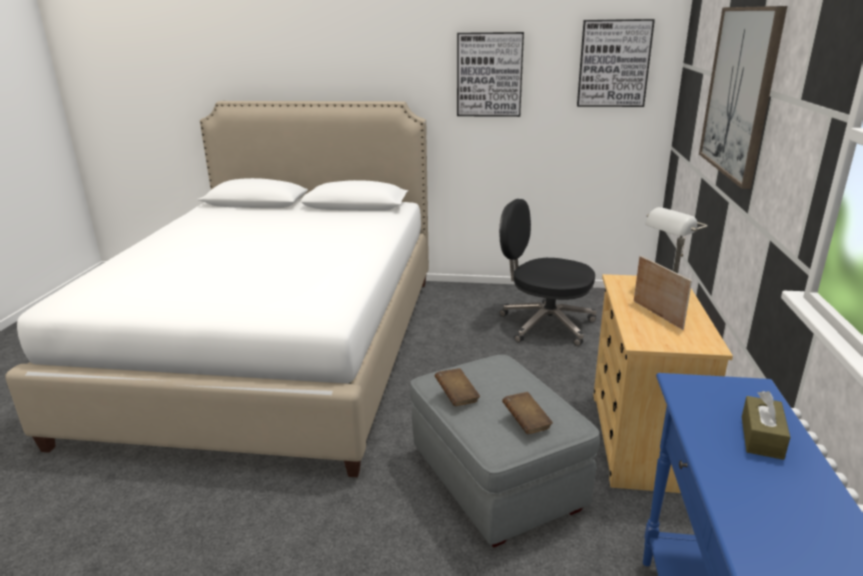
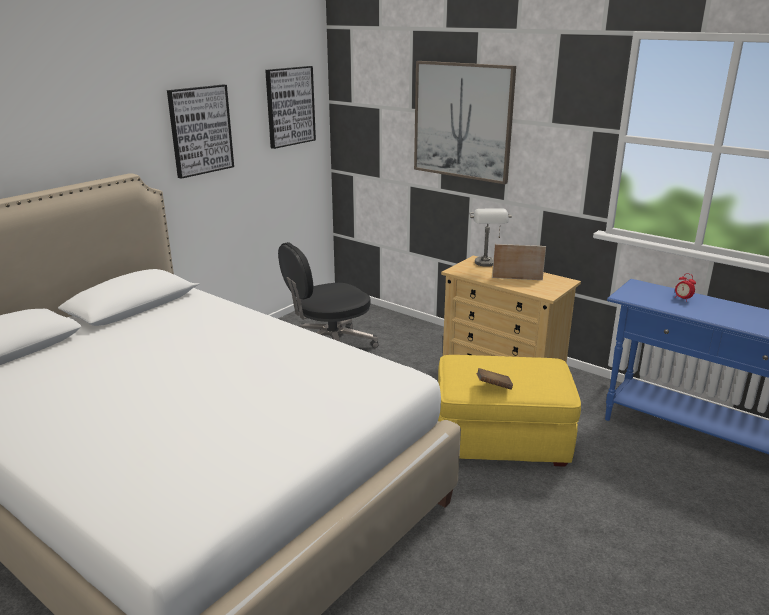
camera: 60 degrees left, 0 degrees up
grey ottoman [410,355,600,548] -> yellow ottoman [438,355,581,467]
brown book [502,392,553,434] -> none
brown tissue box [742,391,790,460] -> alarm clock [674,273,696,302]

